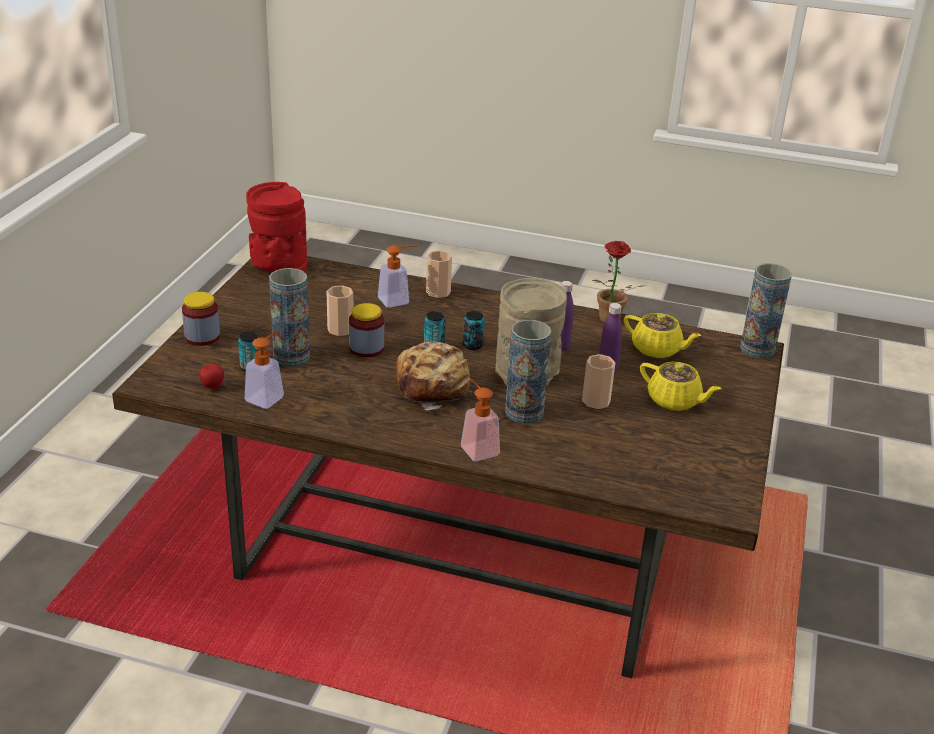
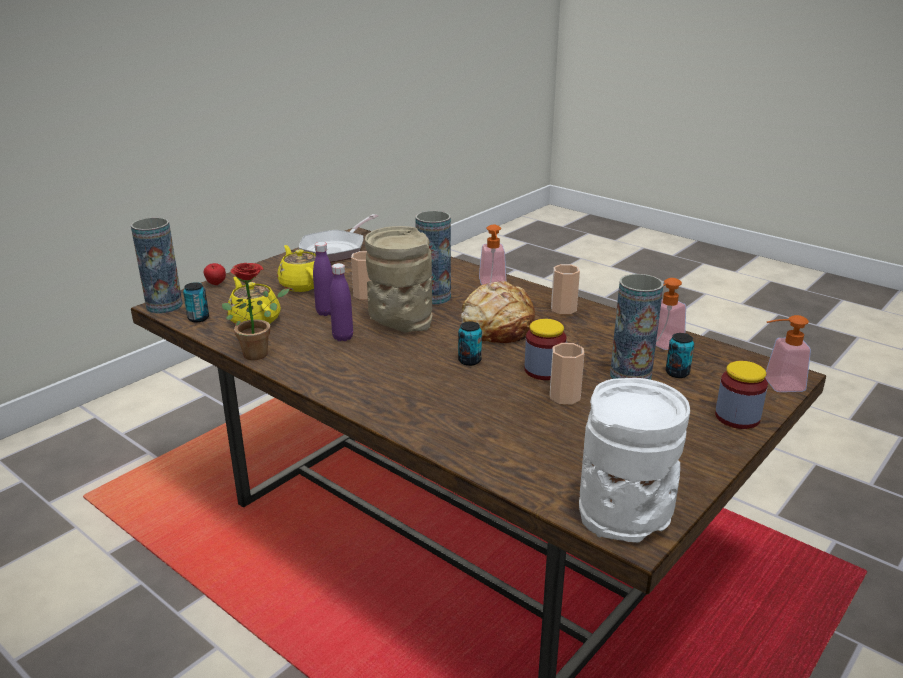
camera: 155 degrees left, 5 degrees down
apple [199,364,224,389] -> apple moved to [204,263,226,285]
red vase [246,182,307,272] -> white vase [579,378,690,543]
soap dispenser [378,245,417,308] -> soap dispenser moved to [765,315,811,392]
cup [426,250,452,298] -> cup moved to [551,264,580,315]
can [463,311,485,350] -> can moved to [183,282,209,322]
none -> frying pan [299,214,378,262]

